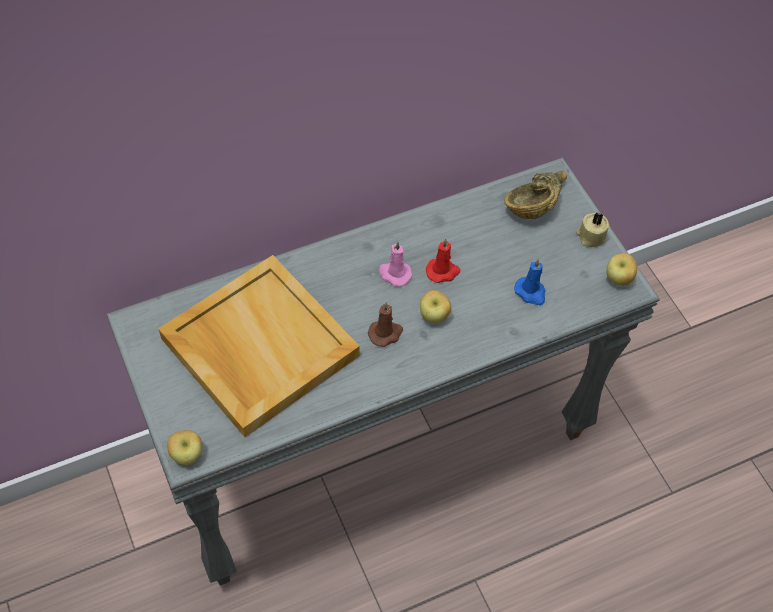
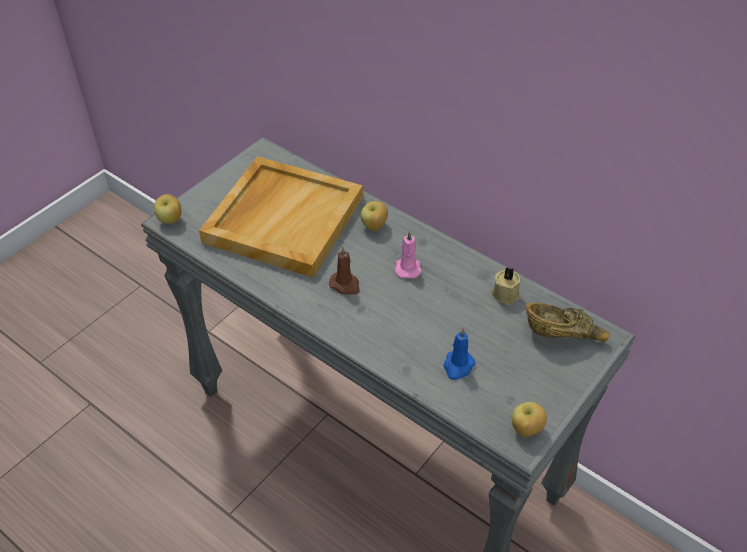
camera: 65 degrees right, 10 degrees down
apple [420,290,451,323] -> apple moved to [360,201,388,231]
red candle [426,239,460,283] -> none
beige candle [576,213,609,247] -> beige candle moved to [492,268,520,305]

